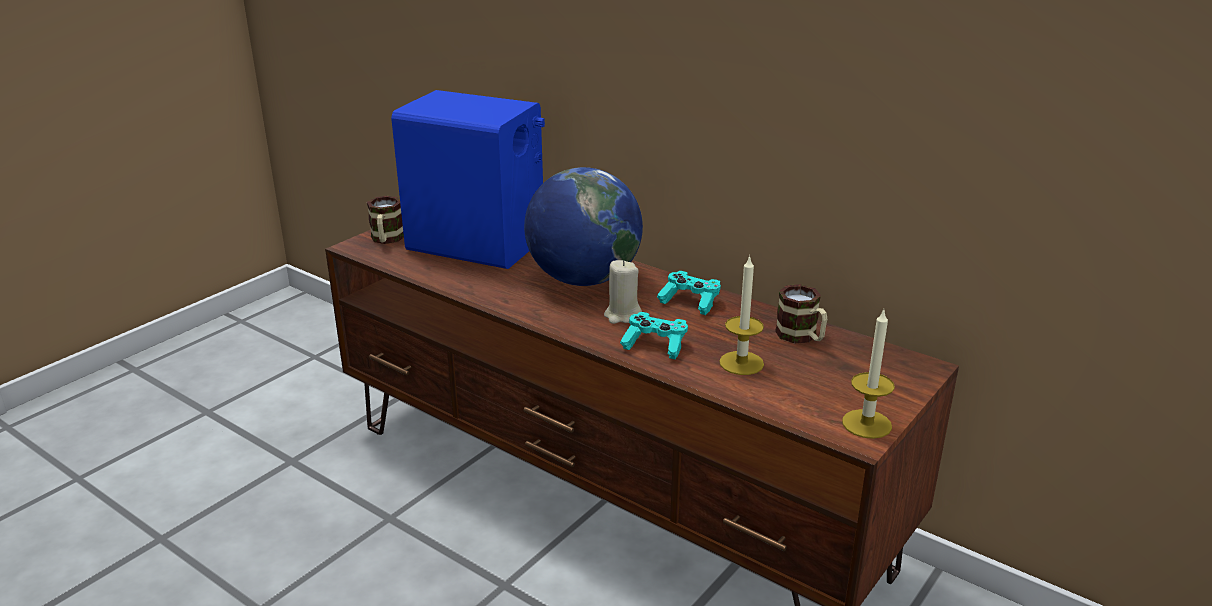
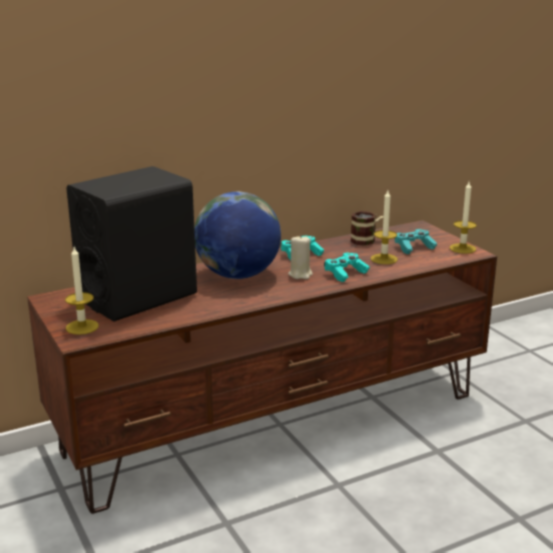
camera: 65 degrees left, 5 degrees down
mug [367,196,404,244] -> candle [65,247,99,335]
blue speaker [391,90,545,269] -> black speaker [66,166,197,322]
none -> turquoise game controller [394,229,437,254]

